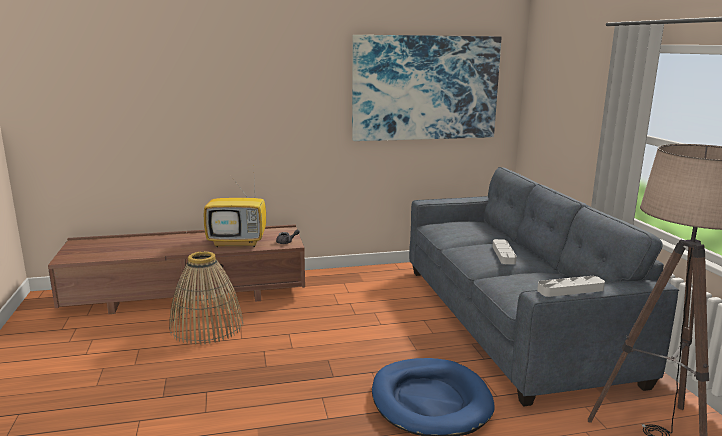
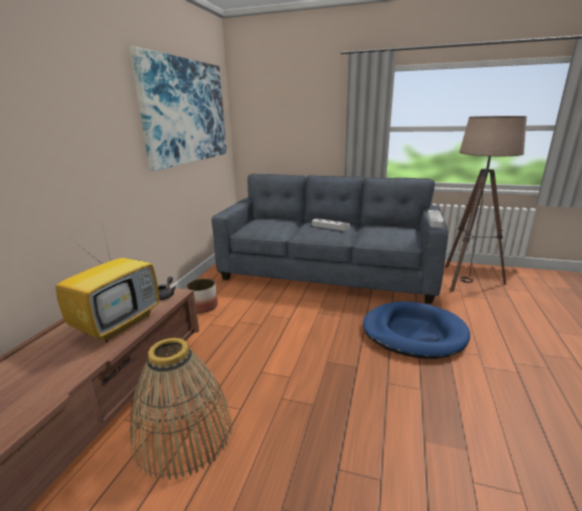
camera: 60 degrees left, 5 degrees up
none -> planter [186,278,218,313]

